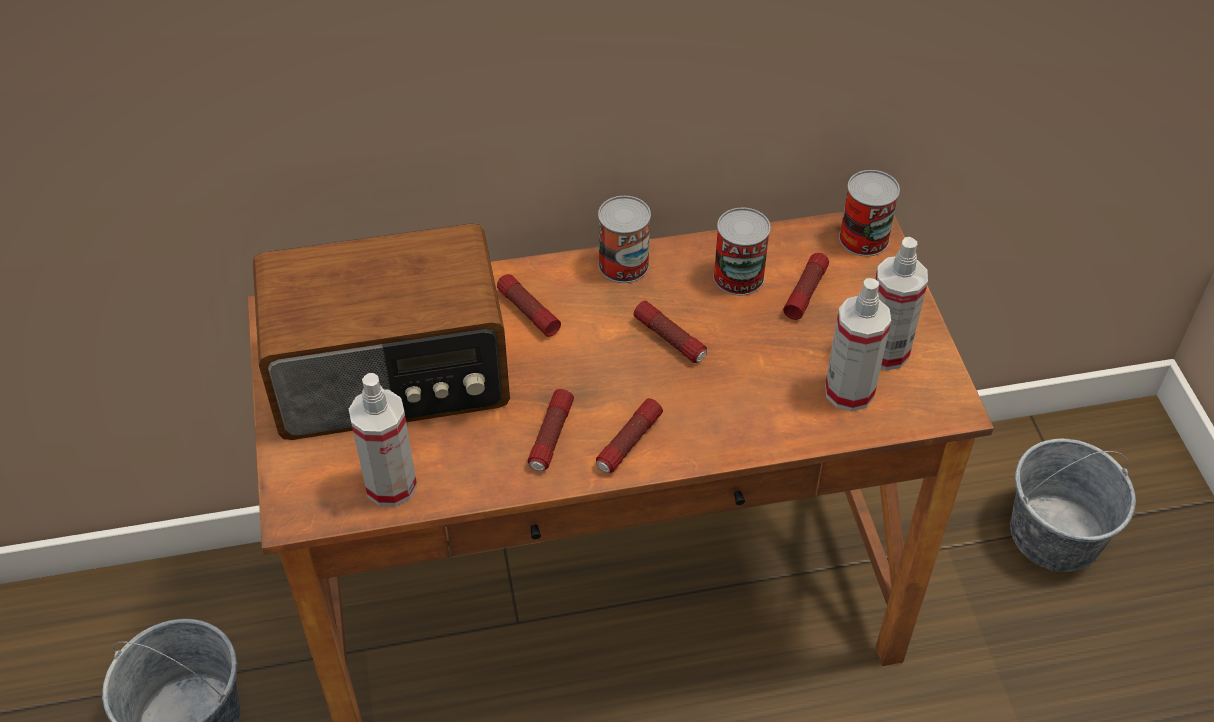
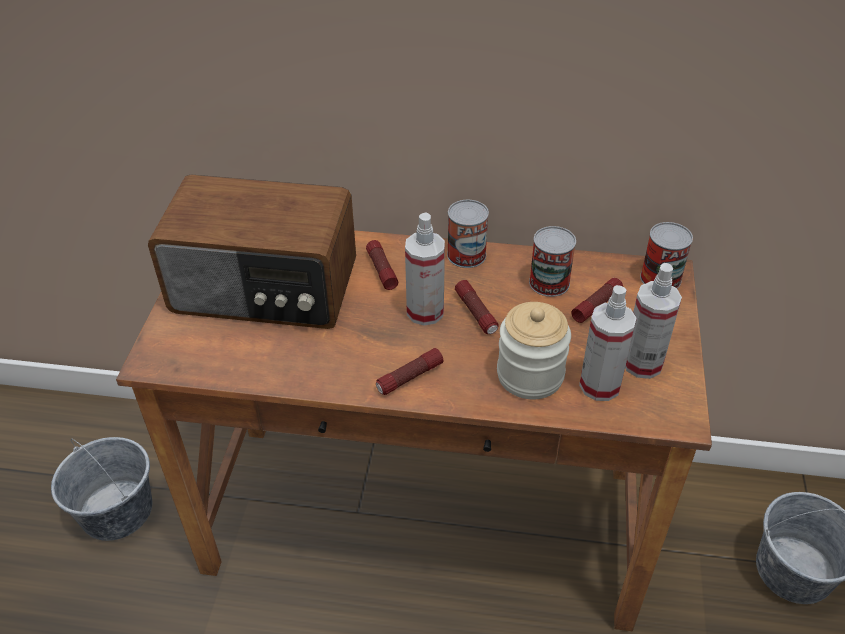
camera: 20 degrees right, 5 degrees down
spray bottle [349,373,417,507] -> spray bottle moved to [405,212,445,326]
flashlight [528,389,574,471] -> none
none -> jar [497,302,571,399]

